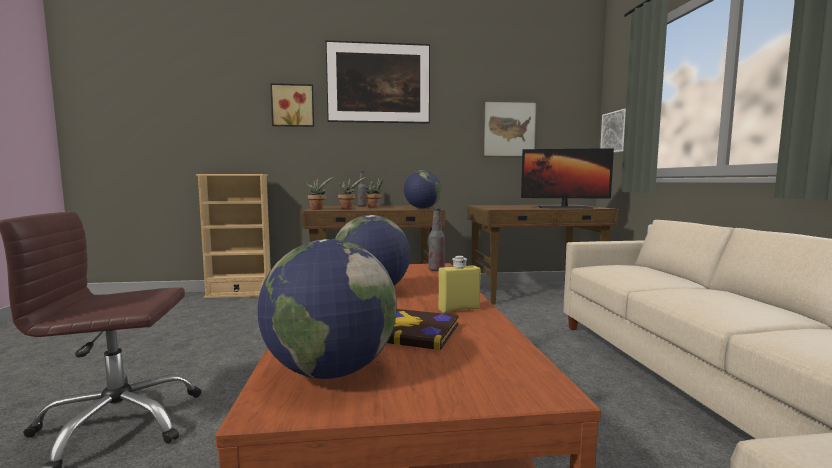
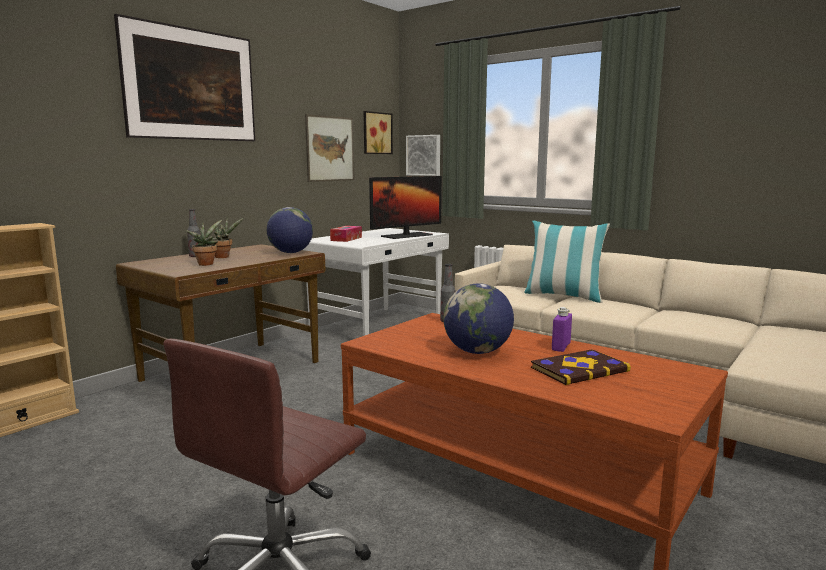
camera: 45 degrees left, 5 degrees up
globe [258,239,397,379] -> none
picture [270,83,314,127] -> picture moved to [364,111,393,154]
potted plant [305,177,333,210] -> none
yellow bottle [438,256,481,313] -> purple bottle [552,307,572,352]
brown desk [467,205,619,305] -> white desk [303,228,449,336]
none -> tissue box [330,226,362,242]
none -> pillow [524,221,610,303]

